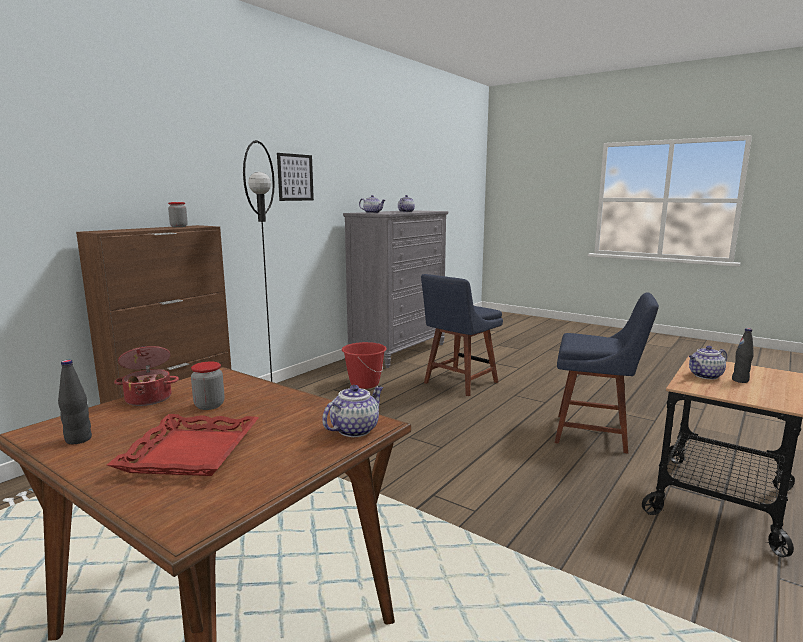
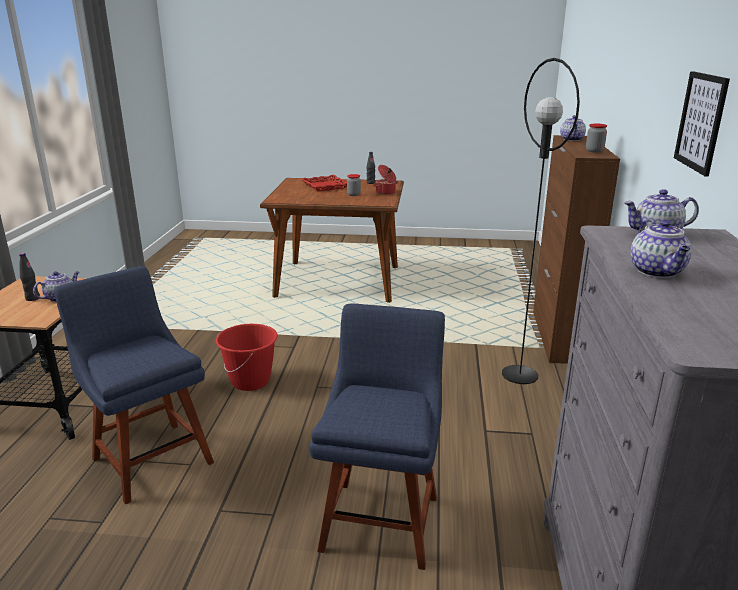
camera: 150 degrees right, 10 degrees up
teapot [322,385,383,437] -> teapot moved to [560,115,586,141]
red bucket [342,342,387,389] -> red bucket moved to [216,324,278,391]
blue chair [554,292,659,454] -> blue chair turned 60 degrees clockwise [54,266,214,505]

